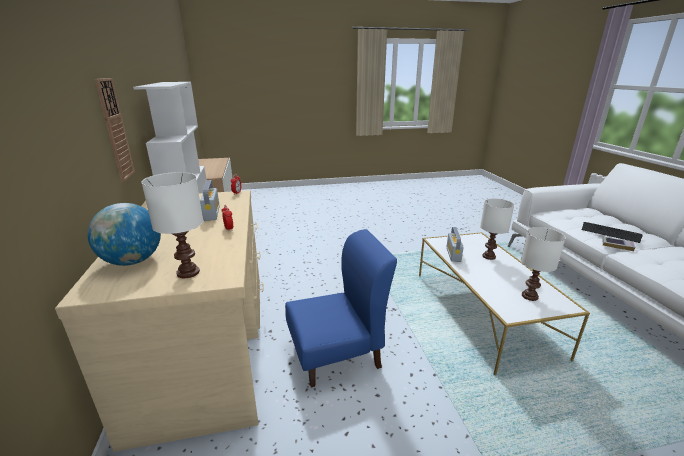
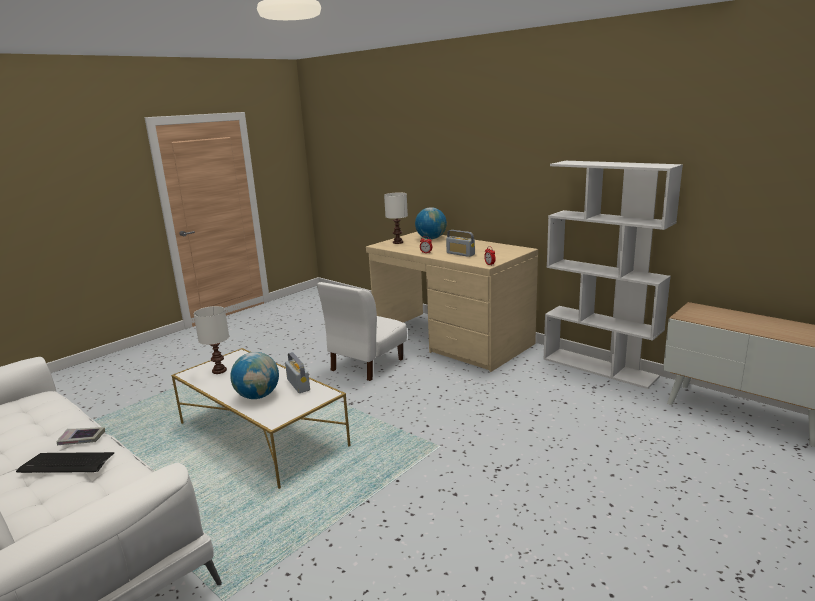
camera: 145 degrees right, 5 degrees down
wall clock [95,78,135,182] -> none
blue chair [285,229,397,388] -> white chair [317,282,407,381]
white table lamp [480,198,514,260] -> globe [230,352,279,399]

